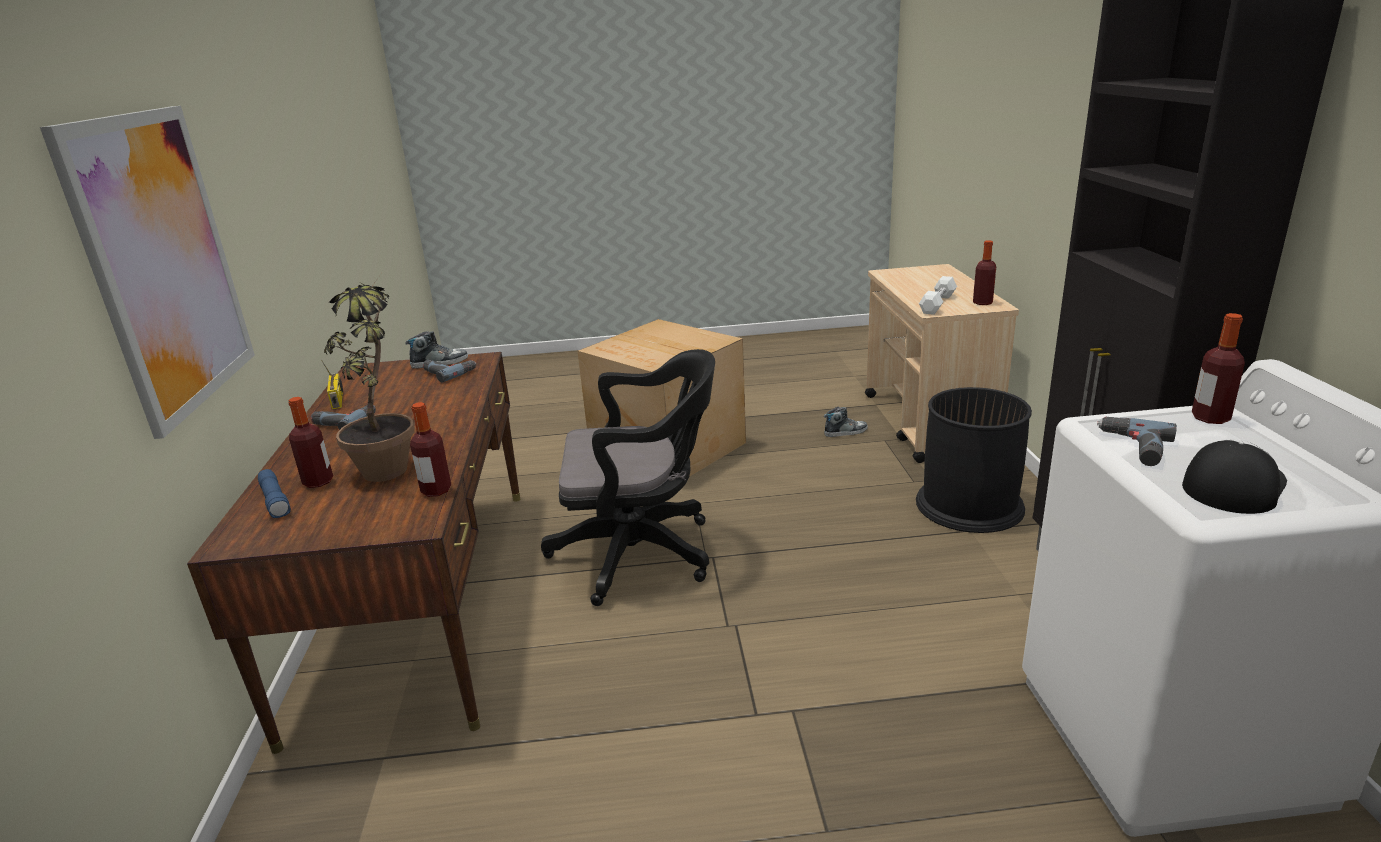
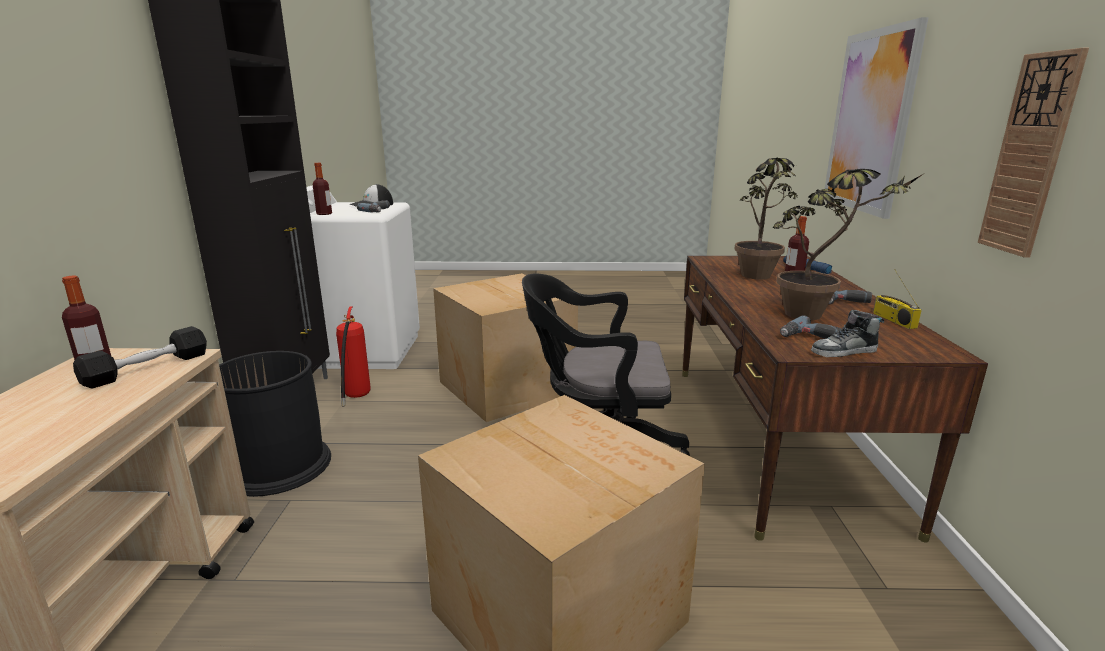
camera: 175 degrees left, 5 degrees down
bottle [410,402,452,497] -> none
shoe [824,407,868,437] -> none
white dumbbell [919,276,957,315] -> black dumbbell [73,326,207,388]
none -> fire extinguisher [336,306,371,407]
none -> cardboard box [433,273,578,422]
none -> potted plant [773,169,923,320]
none -> wall clock [978,48,1089,258]

